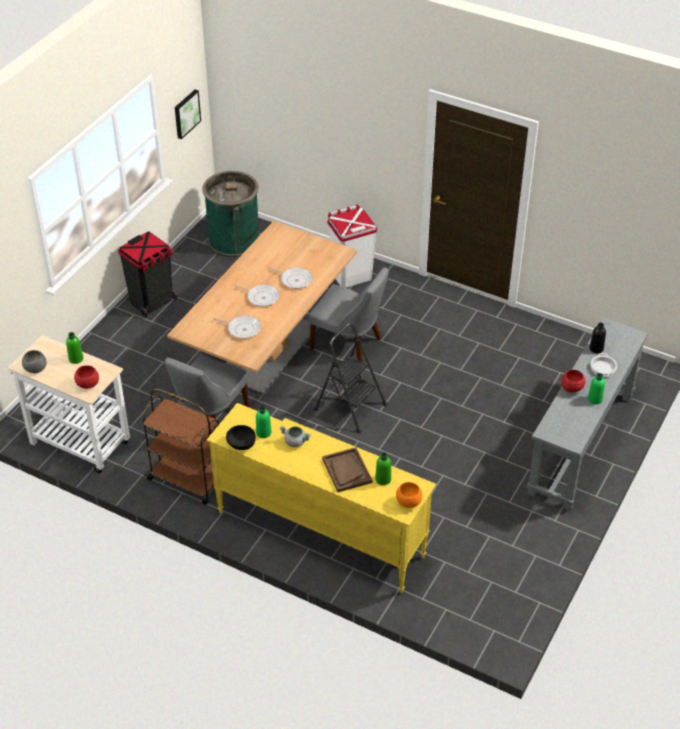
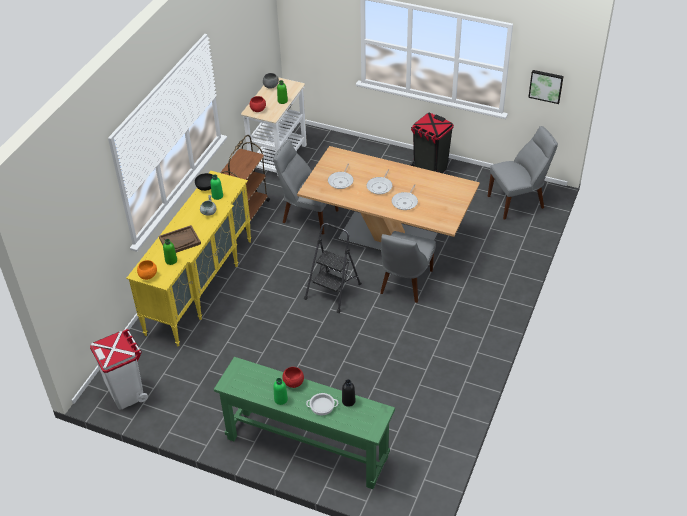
camera: 85 degrees right, 0 degrees up
green trash can [202,171,260,258] -> grey chair [488,126,558,220]
white trash can [327,204,377,288] -> white trash can moved to [90,329,148,410]
grey console table [526,317,648,511] -> green console table [214,357,395,489]

